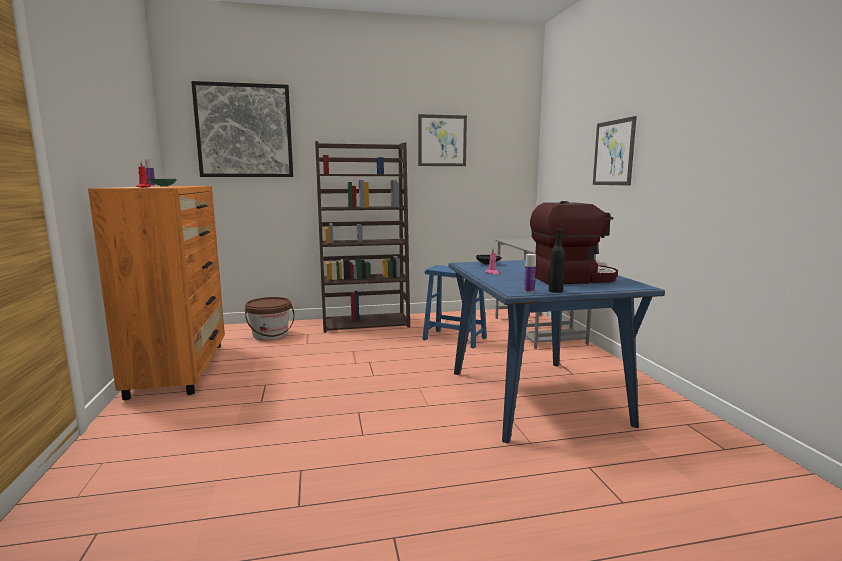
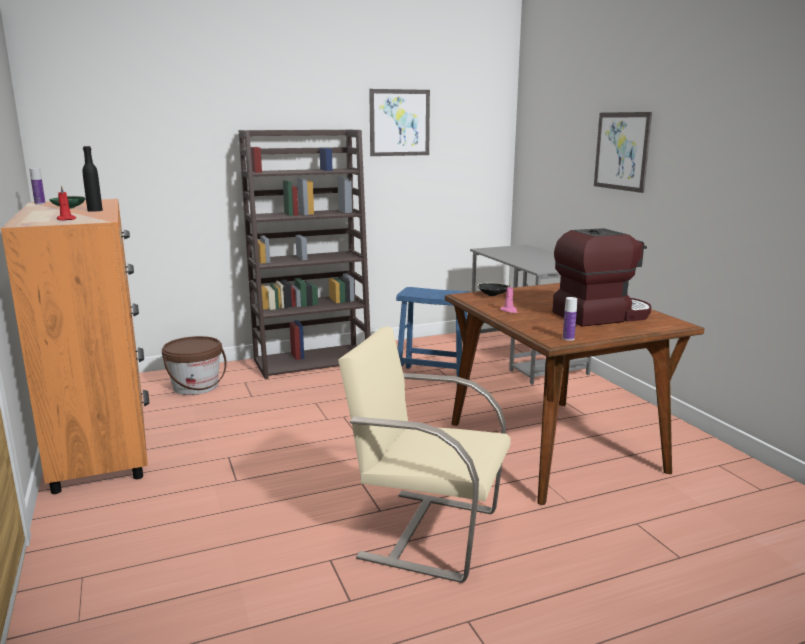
camera: 10 degrees left, 5 degrees up
picture [191,81,293,177] -> none
blue dining table [448,260,665,443] -> brown dining table [445,283,704,505]
black bottle [549,229,565,293] -> black bottle moved to [83,146,103,212]
none -> beige chair [338,326,510,583]

